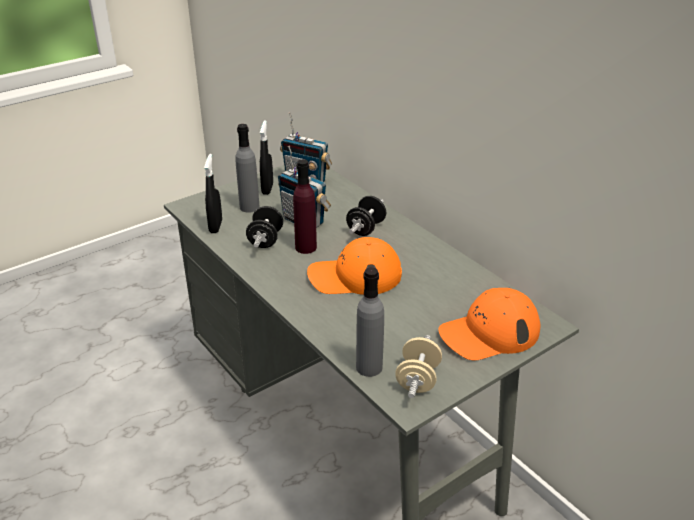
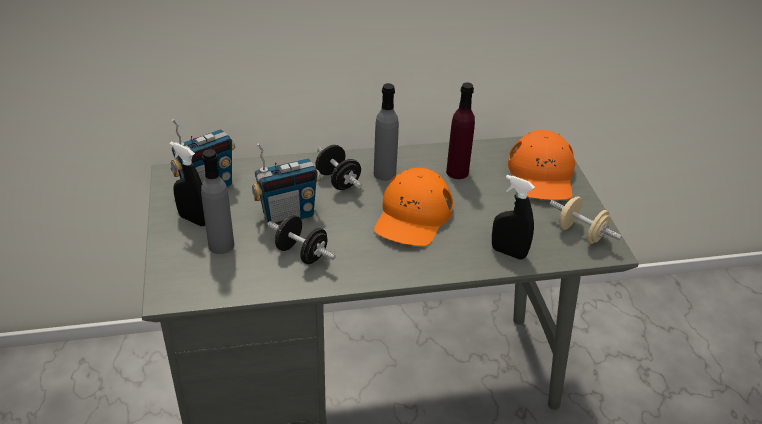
camera: 65 degrees left, 5 degrees up
black spray bottle [204,154,222,233] -> black spray bottle moved to [492,175,535,260]
purple bottle [293,159,317,254] -> purple bottle moved to [446,83,475,179]
grey bottle [356,267,384,377] -> grey bottle moved to [374,83,399,181]

